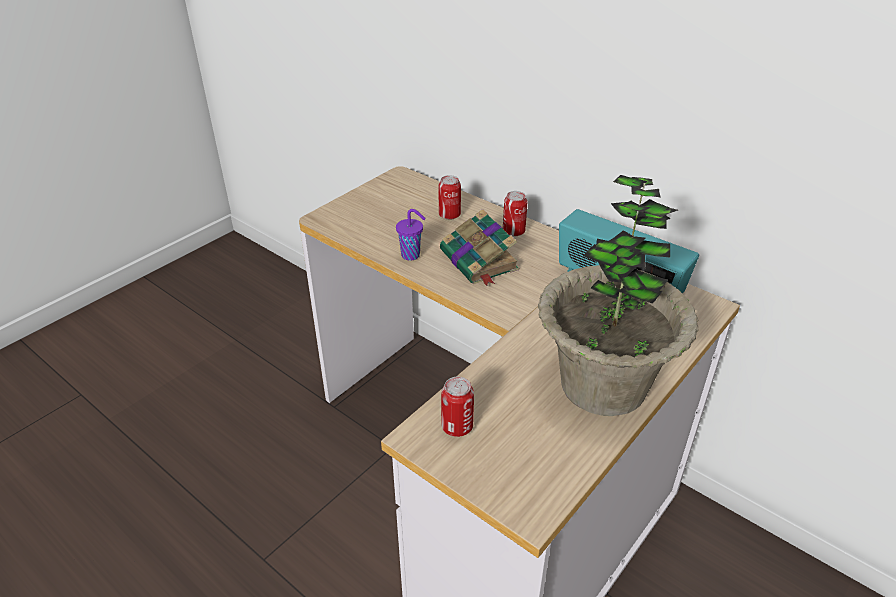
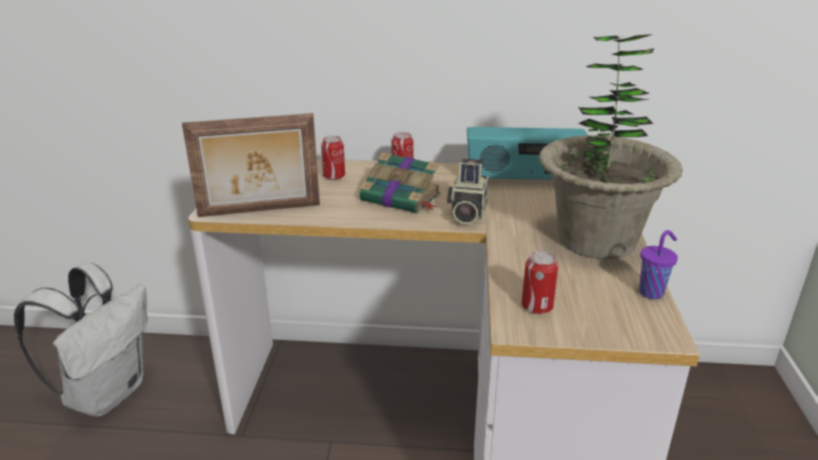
camera: 35 degrees left, 10 degrees down
purple cup [396,209,426,261] -> purple cup moved to [639,230,678,299]
none -> white backpack [14,263,148,417]
none -> picture frame [182,113,320,217]
none -> camera [447,159,489,224]

